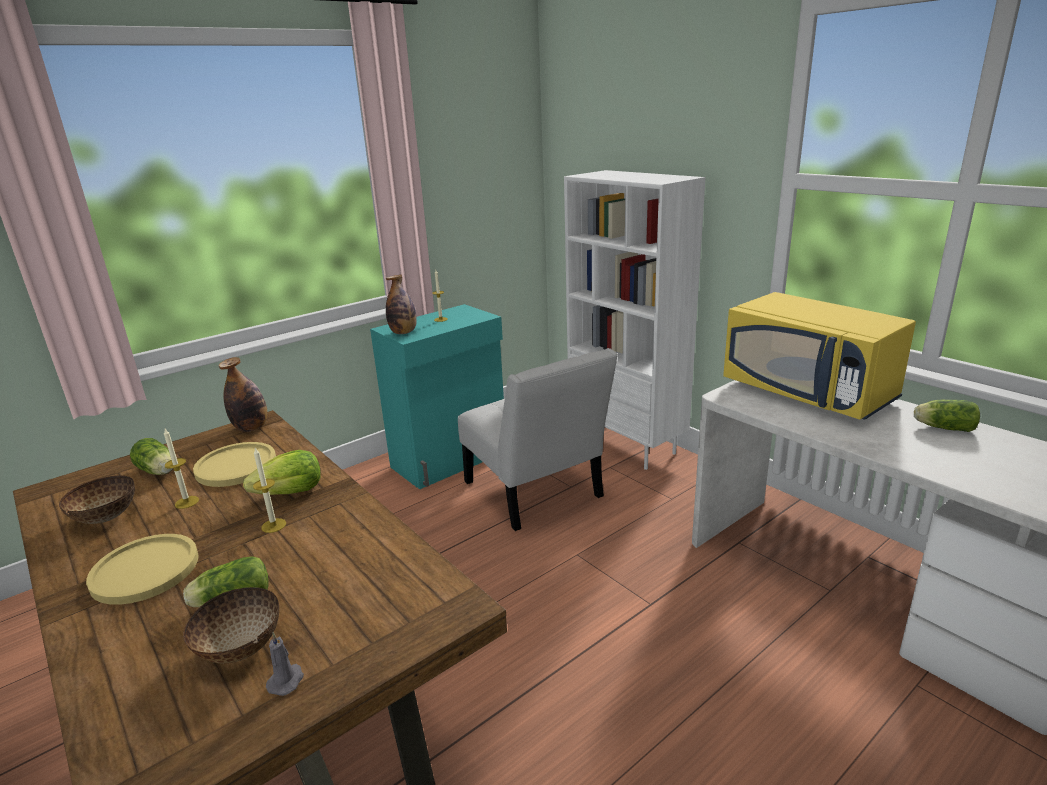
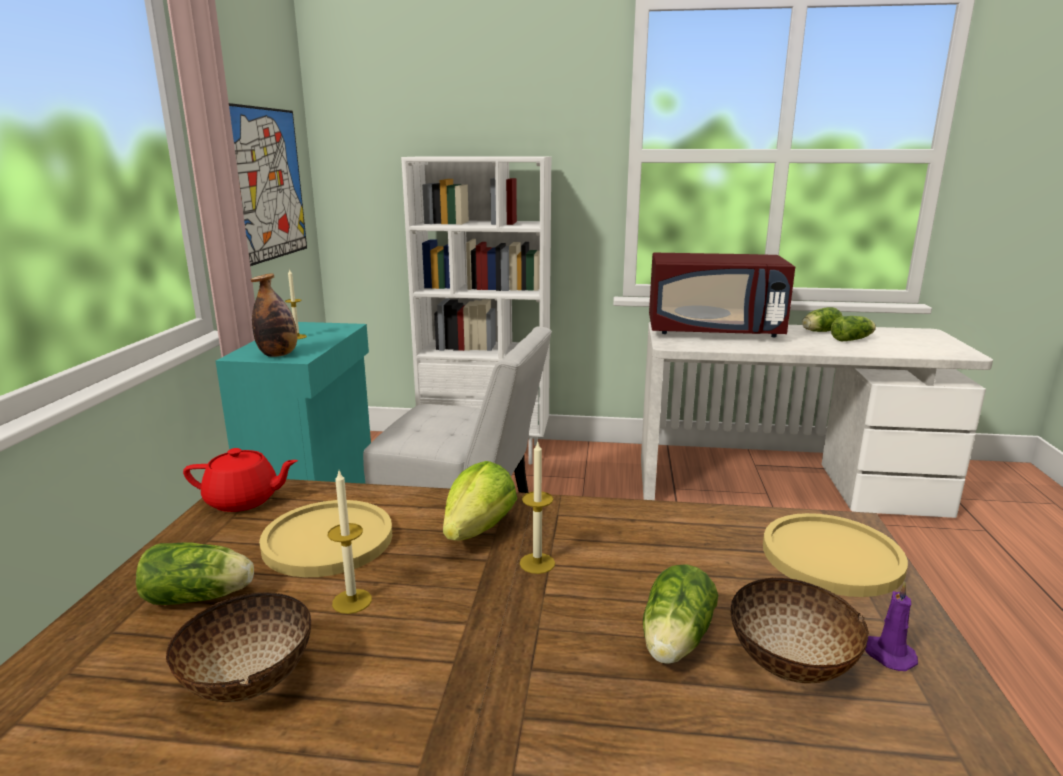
camera: 45 degrees left, 5 degrees down
yellow plate [86,534,199,605] -> yellow plate moved to [763,513,908,597]
bottle [218,357,268,432] -> red teapot [183,448,298,512]
grey candle [266,632,304,696] -> purple candle [865,581,918,671]
yellow microwave [723,292,916,420] -> red microwave [649,253,795,338]
none -> picture [229,103,307,266]
none -> lettuce [831,316,876,342]

